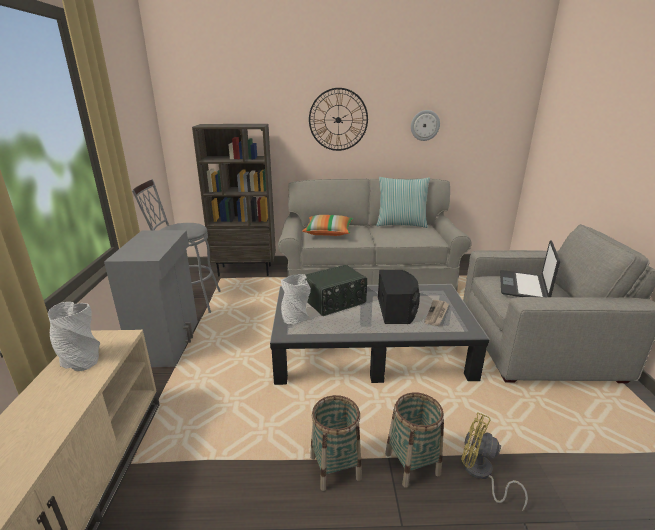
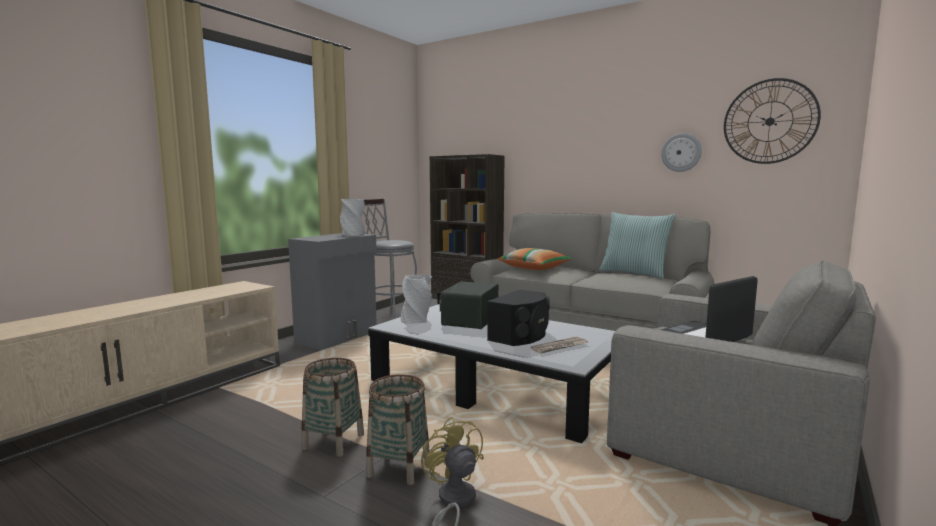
camera: 35 degrees right, 15 degrees down
grey vase [48,302,100,371] -> grey vase moved to [340,199,365,236]
radio [306,265,367,316] -> radio turned 105 degrees clockwise [440,281,499,329]
wall clock [309,88,368,151] -> wall clock moved to [724,78,821,164]

